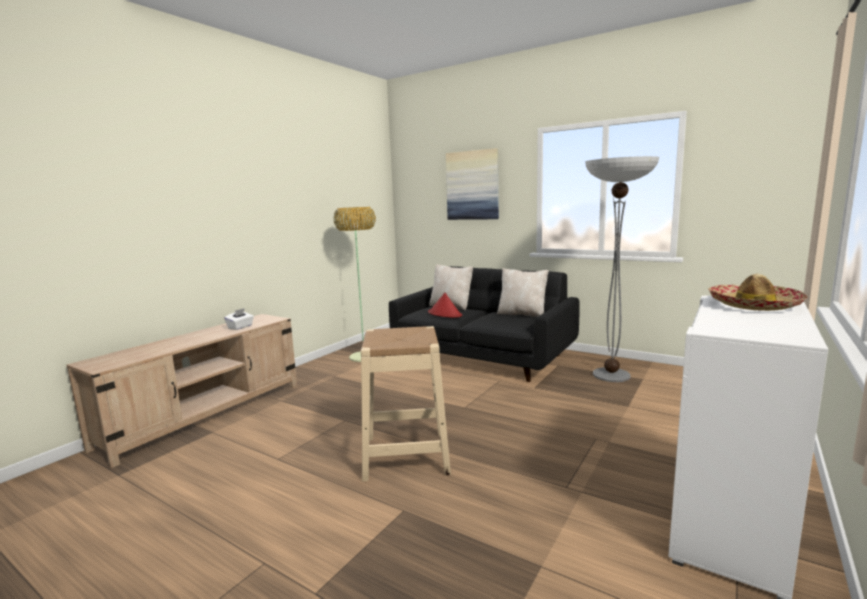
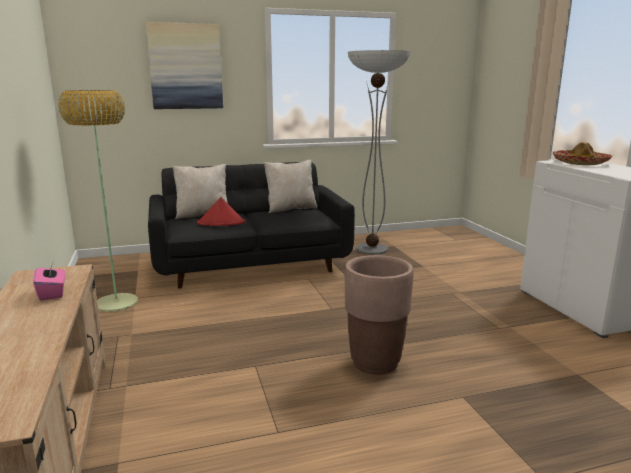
camera: 50 degrees left, 5 degrees up
white tissue box [224,308,254,330] -> pink tissue box [33,263,65,301]
beige stool [361,326,451,481] -> brown planter [345,255,413,374]

